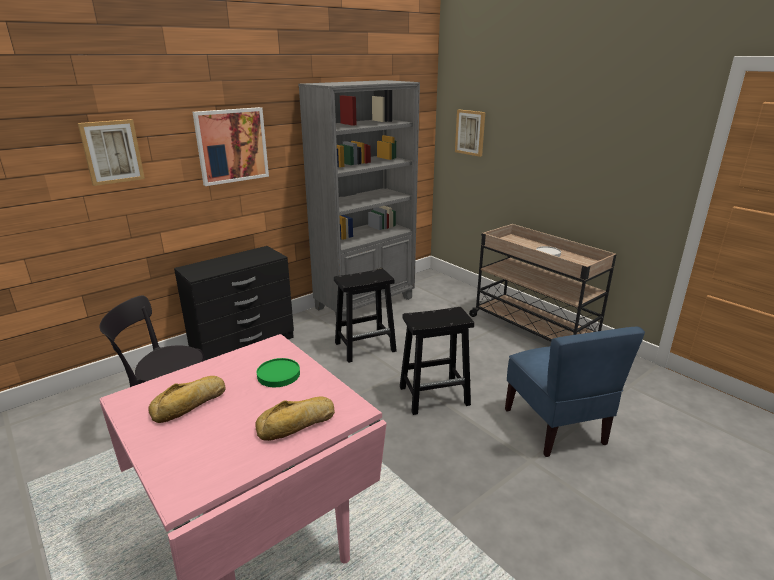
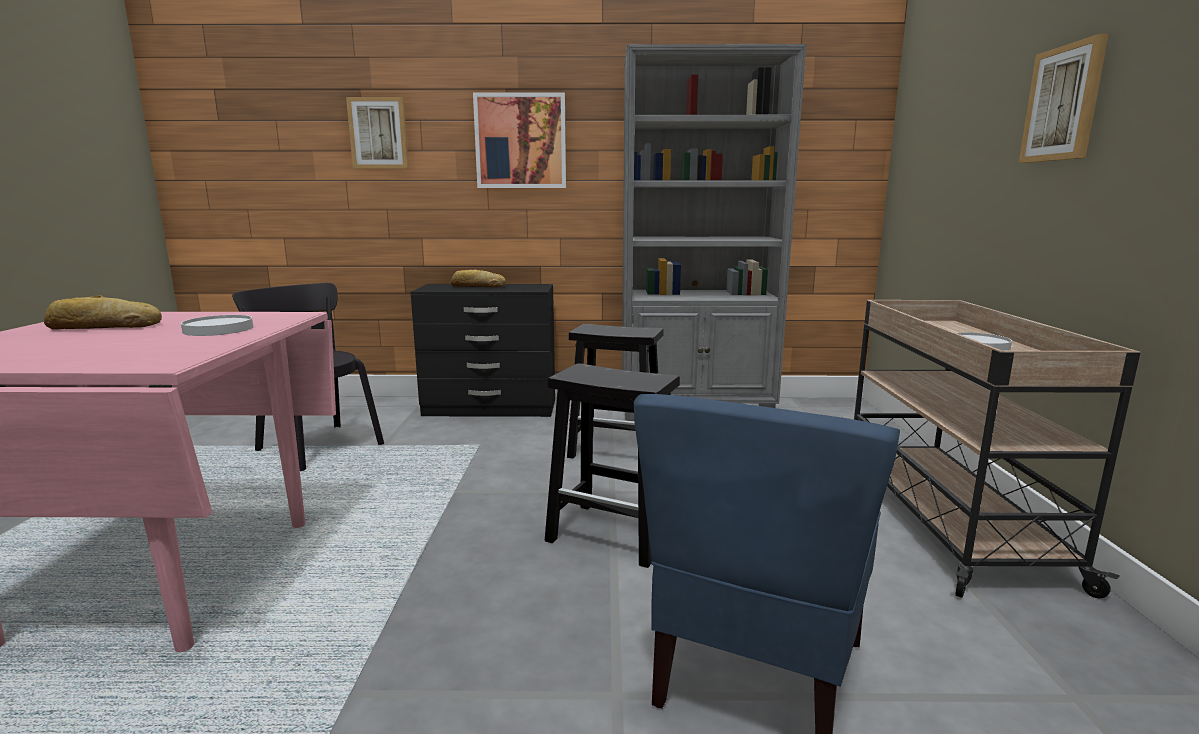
camera: 40 degrees right, 10 degrees down
bread [255,397,335,441] -> bread moved to [451,269,506,288]
green plate [257,358,300,387] -> white plate [181,315,253,336]
picture [455,109,485,157] -> picture moved to [1019,34,1109,163]

